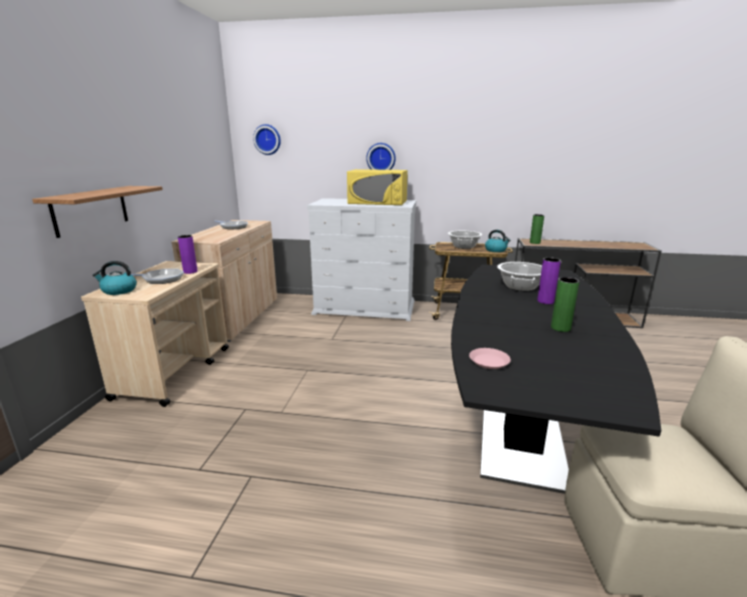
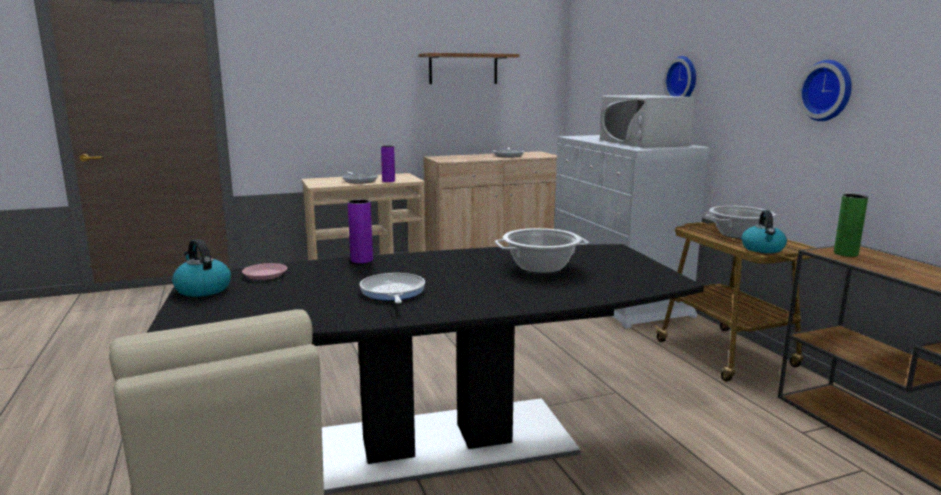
camera: 60 degrees right, 5 degrees down
shelf [32,186,163,238] -> shelf moved to [418,53,520,84]
kettle [93,261,137,295] -> kettle moved to [172,239,231,297]
wall clock [253,124,281,155] -> wall clock moved to [798,60,852,121]
yellow microwave [347,169,408,205] -> white microwave [600,95,696,148]
purple vase [537,257,561,304] -> purple vase moved to [348,199,373,263]
green vase [551,277,579,332] -> frying pan [360,273,425,304]

